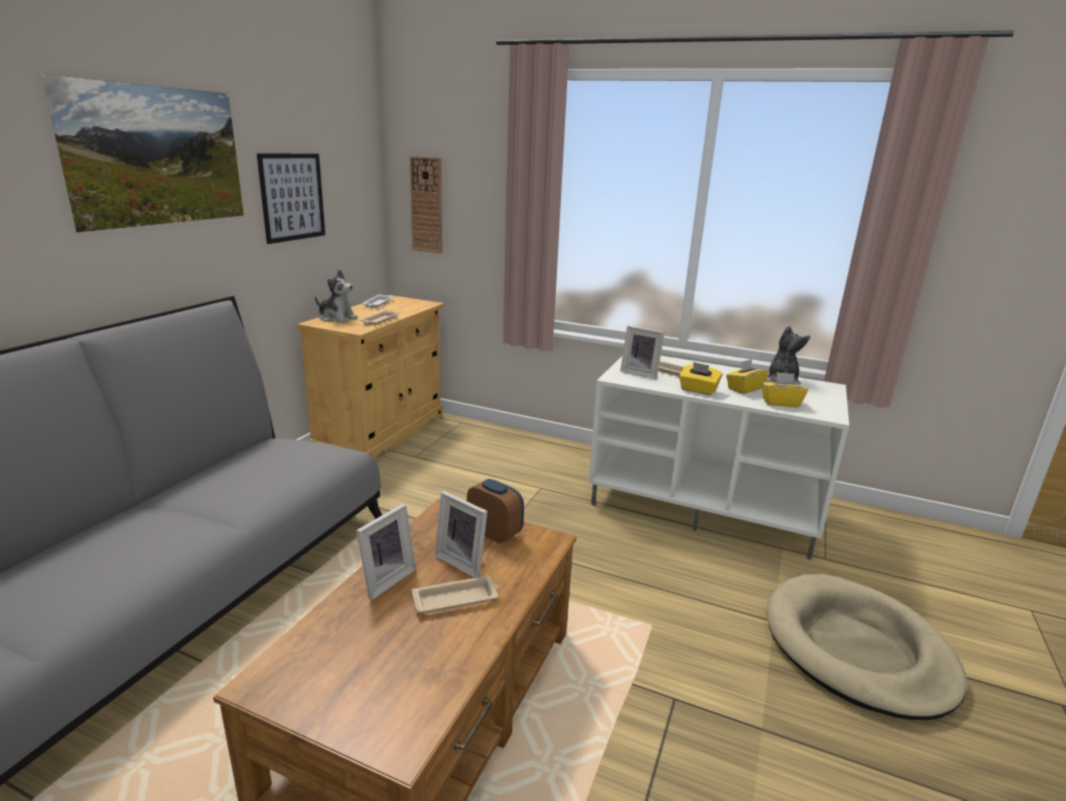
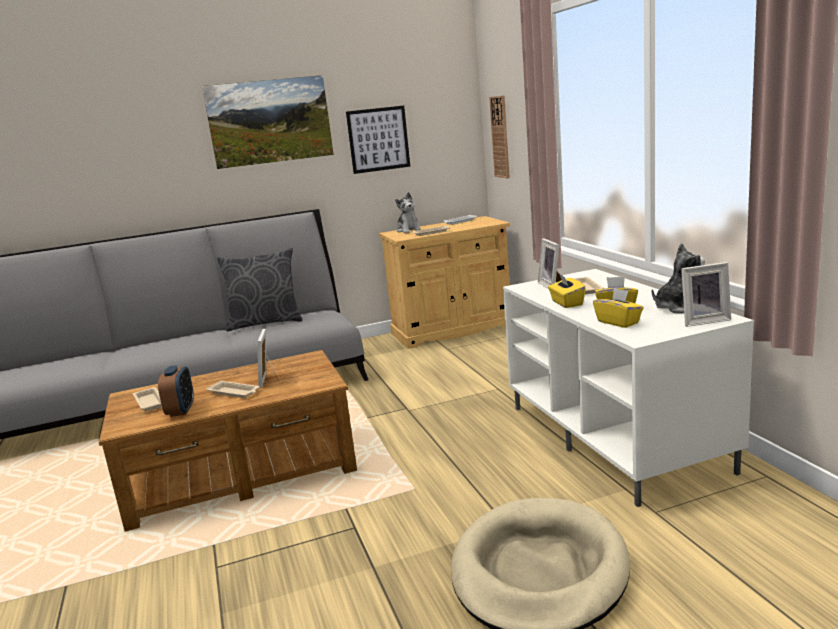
camera: 50 degrees right, 5 degrees down
picture frame [356,504,416,600] -> picture frame moved to [681,262,731,327]
alarm clock [467,479,524,544] -> alarm clock moved to [158,365,194,417]
none -> beige tray [133,387,162,411]
none -> grey pillow [217,248,302,332]

